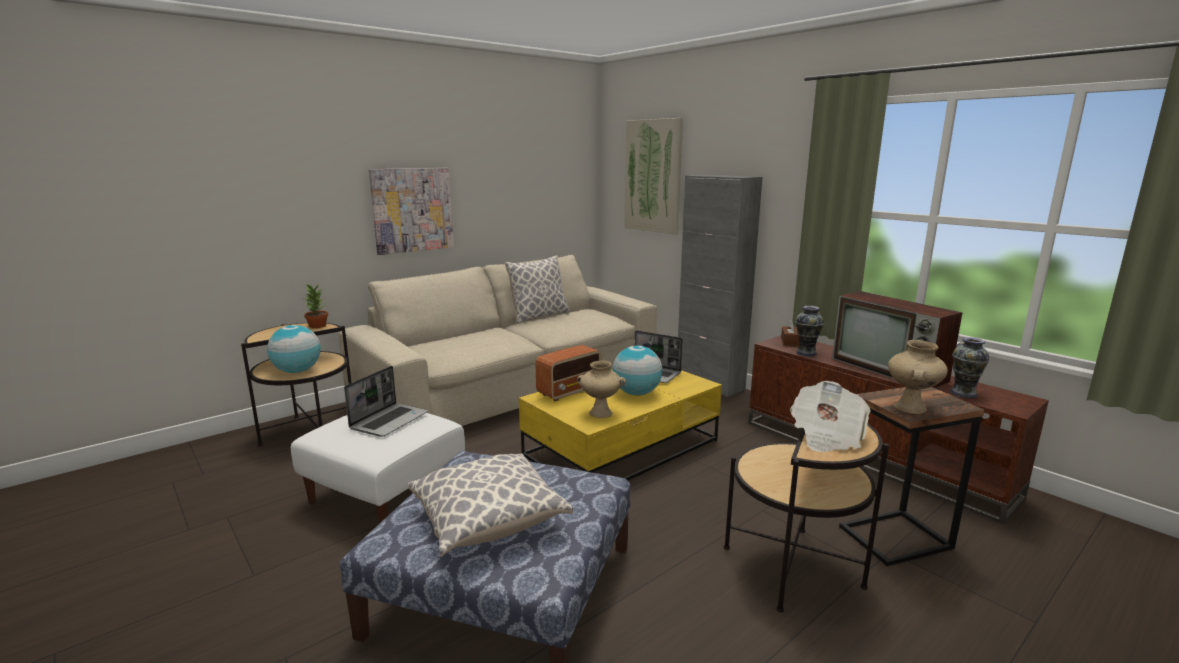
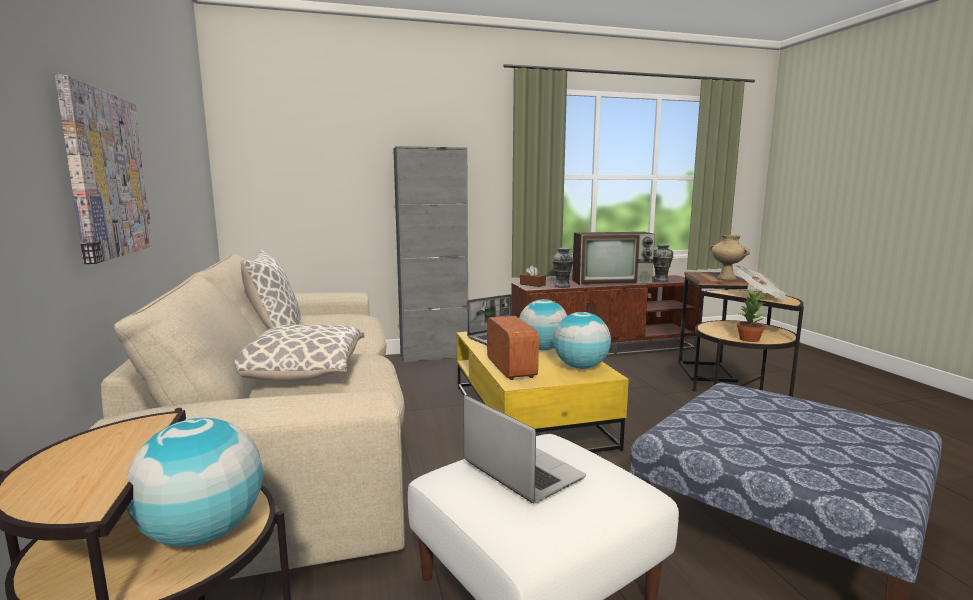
camera: 65 degrees left, 5 degrees down
potted plant [304,283,328,328] -> potted plant moved to [737,290,765,342]
pillow [408,454,573,557] -> pillow moved to [235,324,365,382]
beige vase [577,360,626,418] -> globe [553,312,611,369]
picture [624,118,683,235] -> none

